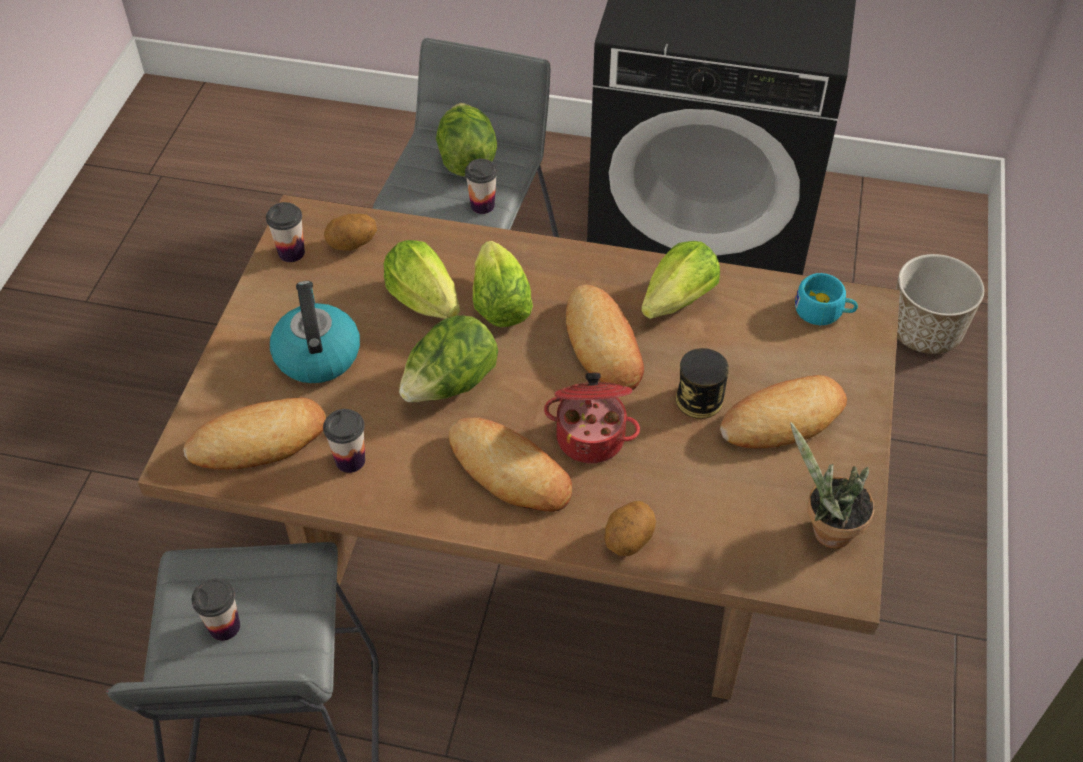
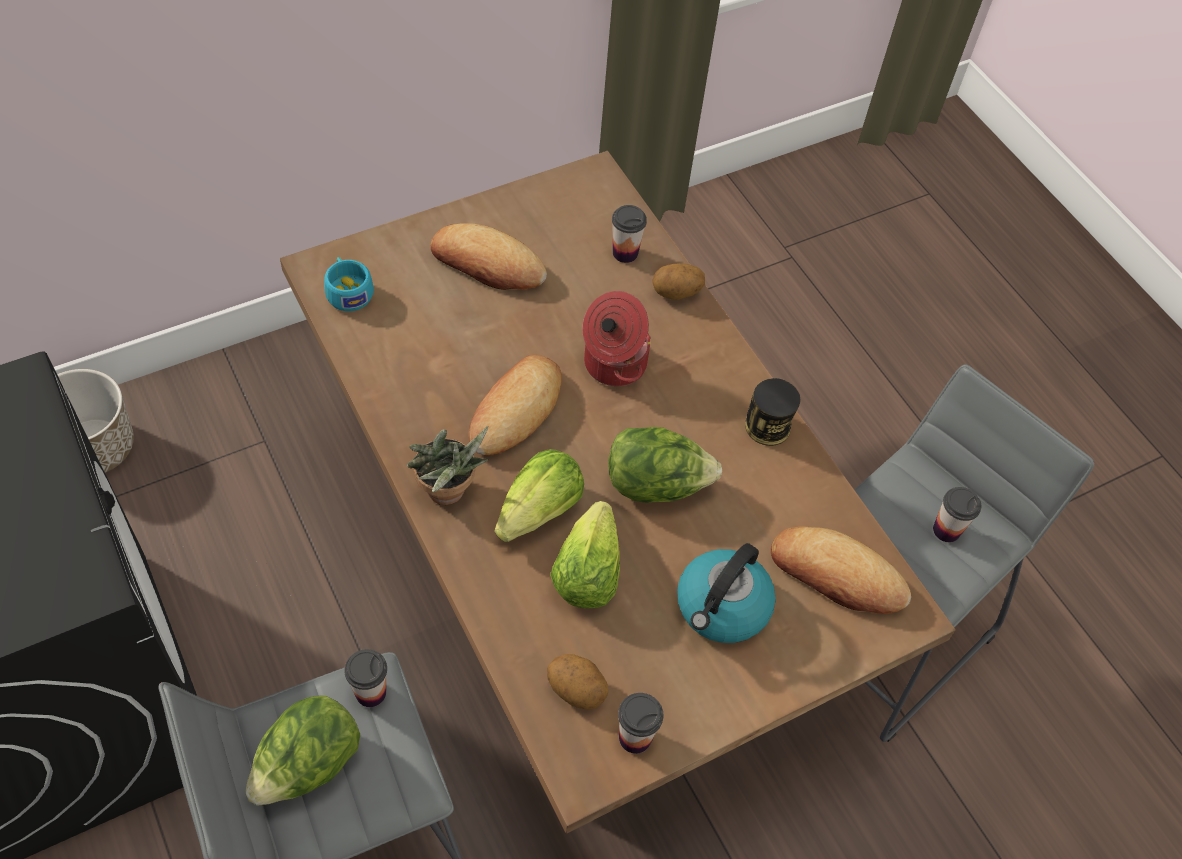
camera: 135 degrees left, 5 degrees up
cup [323,409,365,473] -> cup moved to [612,205,647,263]
bread [449,418,572,512] -> none
lettuce [641,241,720,319] -> none
can [676,348,729,419] -> can moved to [745,378,801,446]
potted plant [790,422,875,549] -> potted plant moved to [407,426,489,505]

